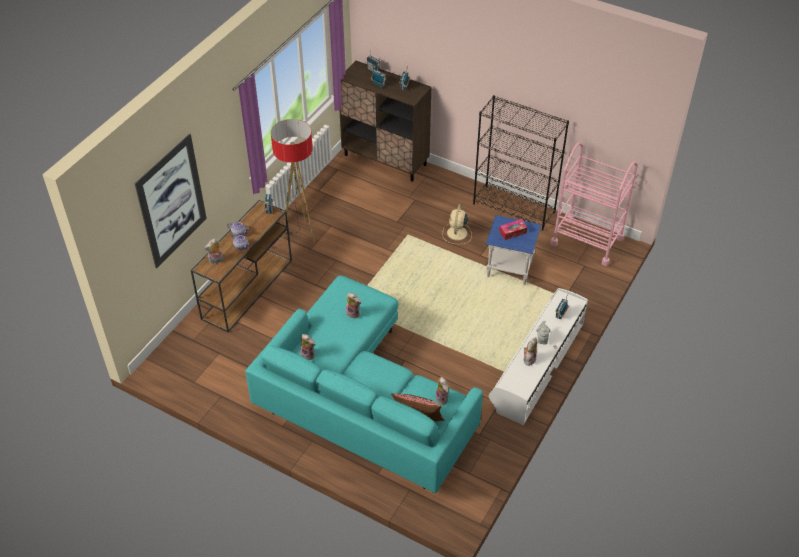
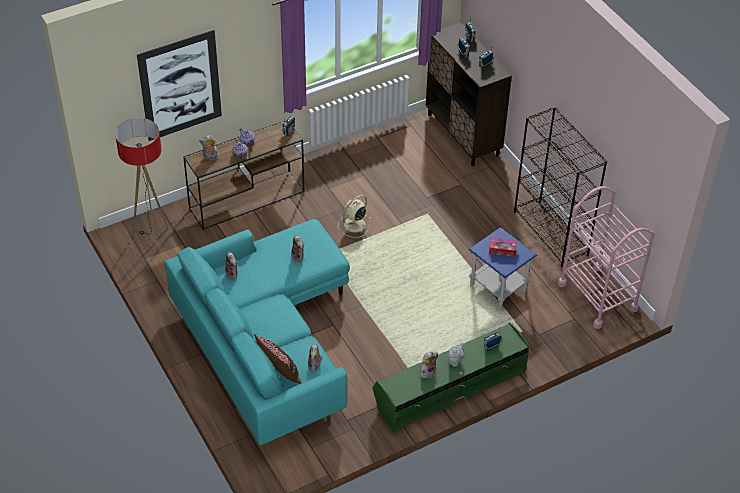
camera: 30 degrees right, 0 degrees up
floor lamp [271,119,315,243] -> floor lamp moved to [115,118,168,253]
beige fan [442,204,472,244] -> beige fan moved to [338,195,371,238]
white tv stand [489,288,588,425] -> green tv stand [373,322,530,432]

